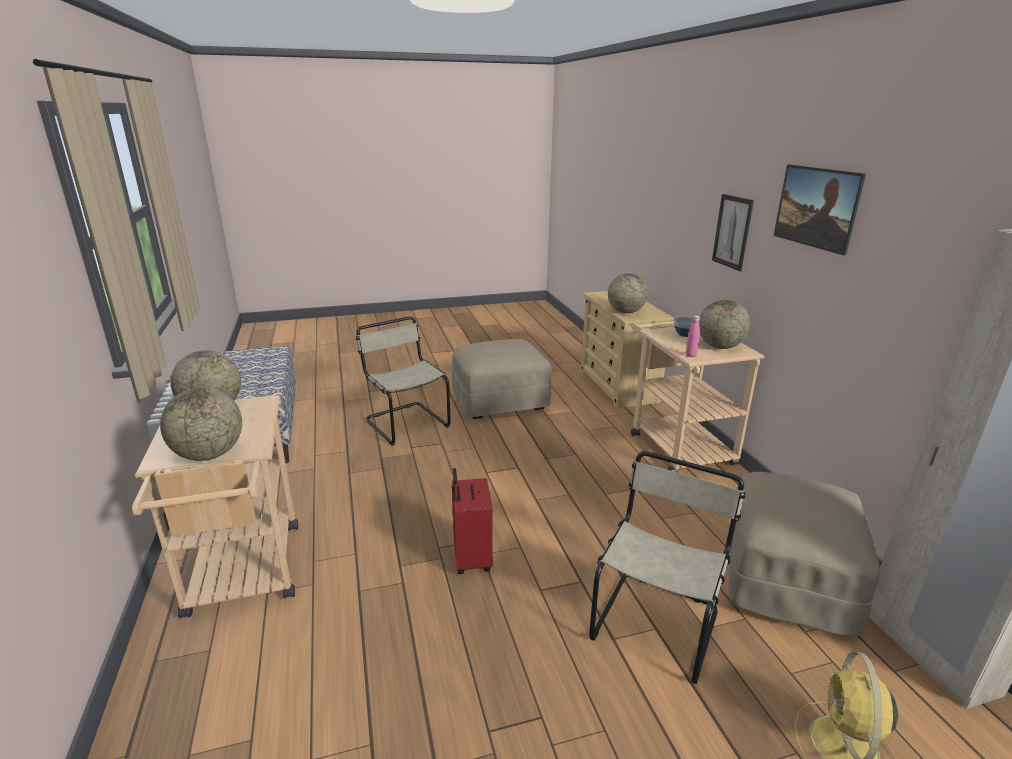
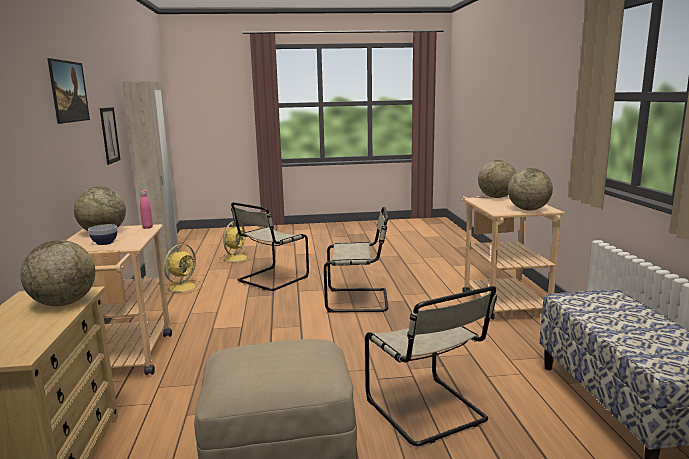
camera: 170 degrees left, 10 degrees down
red suitcase [452,468,493,574] -> beige chair [324,207,388,313]
picture [712,194,754,271] -> picture moved to [100,107,121,165]
beige ottoman [728,472,880,636] -> yellow fan [164,244,204,294]

